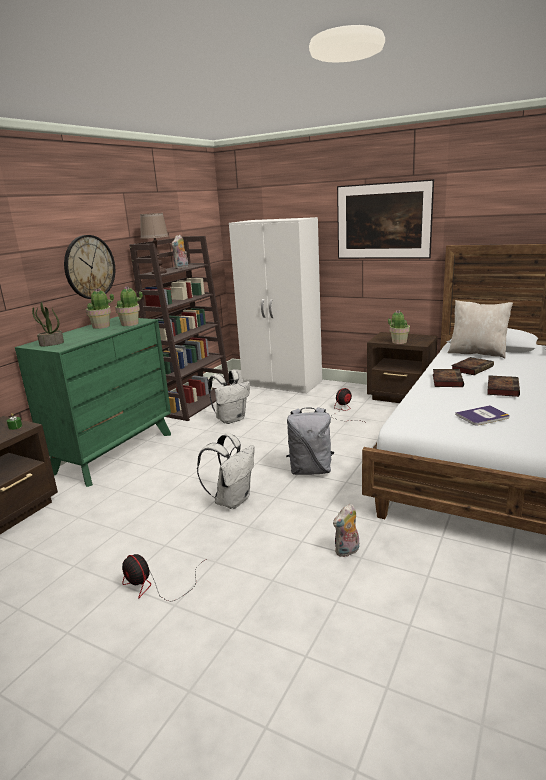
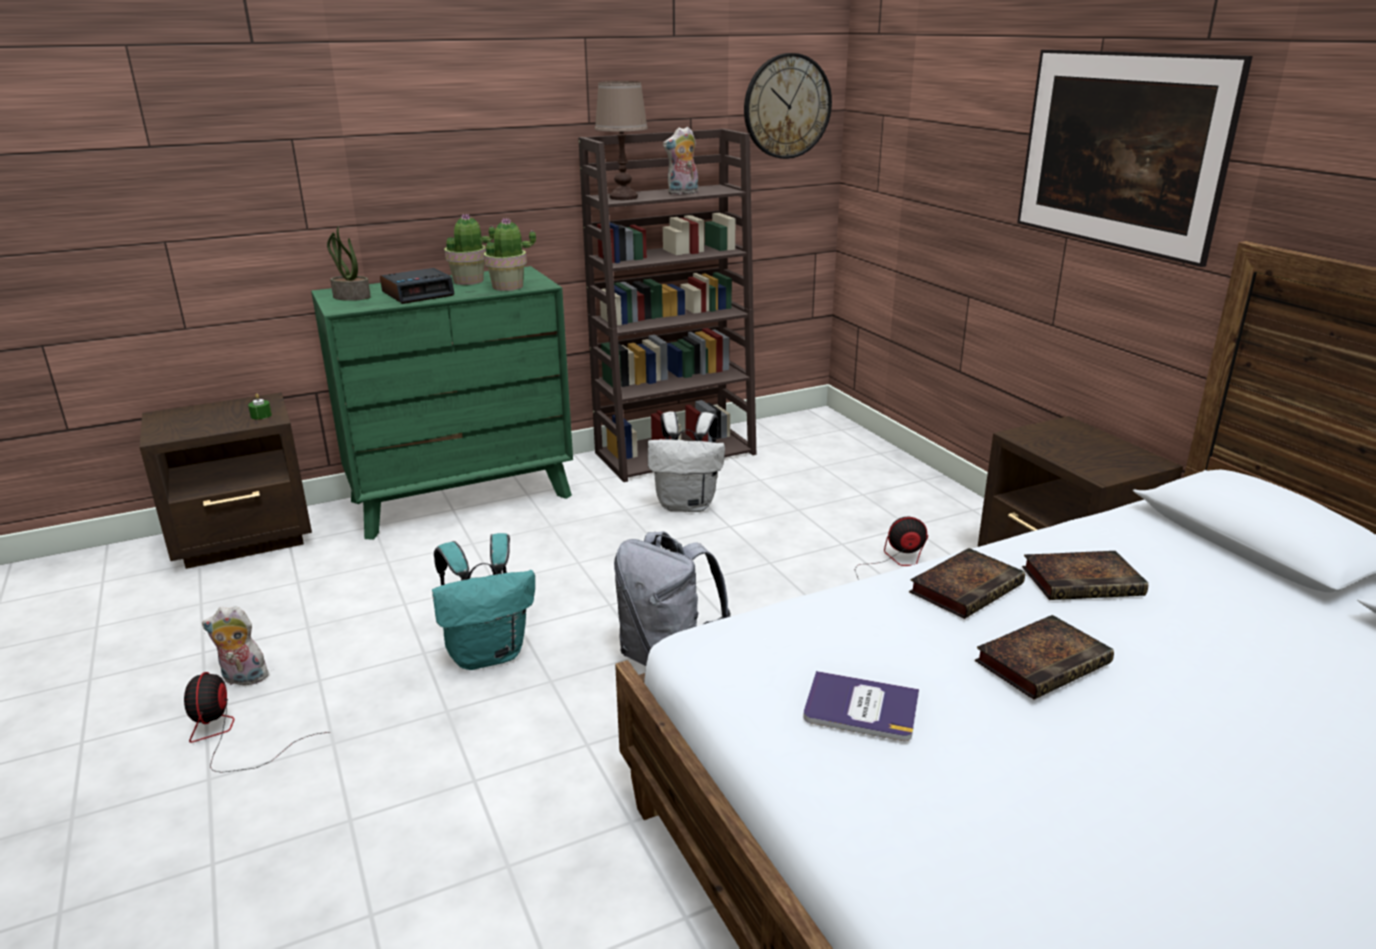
camera: 35 degrees right, 5 degrees up
wall clock [64,235,115,299] -> wall clock moved to [744,53,832,159]
white backpack [197,433,254,509] -> turquoise backpack [432,533,535,670]
white wardrobe [229,217,322,394] -> none
plush toy [333,504,359,557] -> plush toy moved to [202,606,269,686]
potted plant [388,310,410,344] -> none
beige pillow [448,300,513,358] -> none
none -> alarm clock [380,268,455,304]

